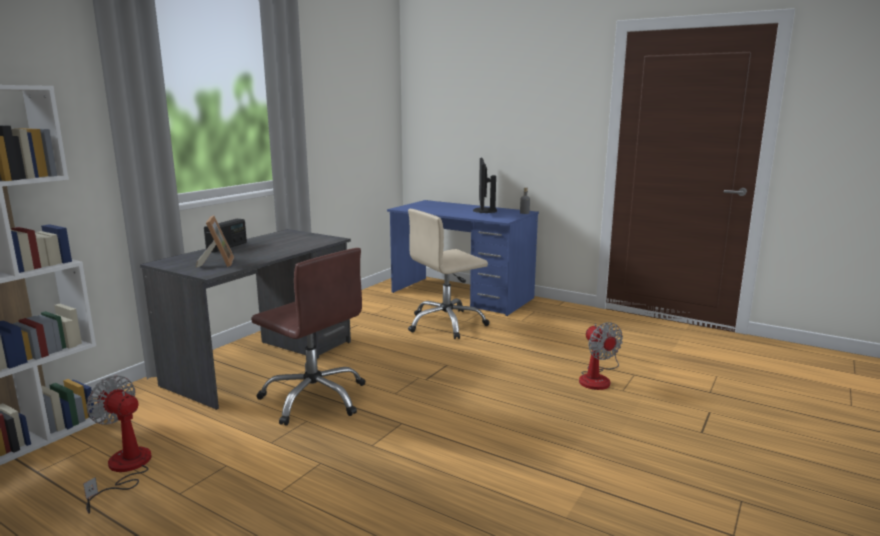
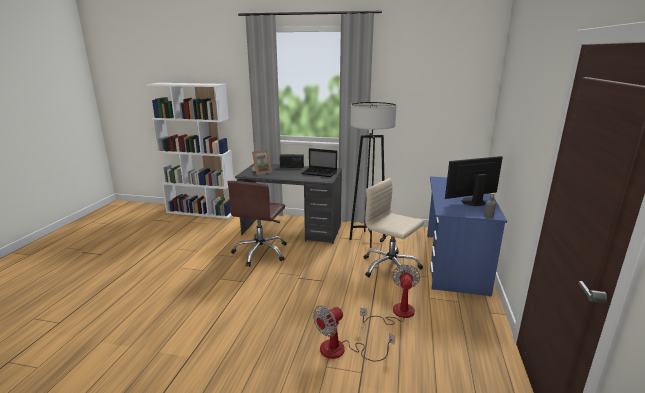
camera: 70 degrees right, 5 degrees up
fan [83,376,152,514] -> fan moved to [360,264,420,325]
none -> laptop [302,148,337,177]
none -> grey floor lamp [349,102,397,248]

